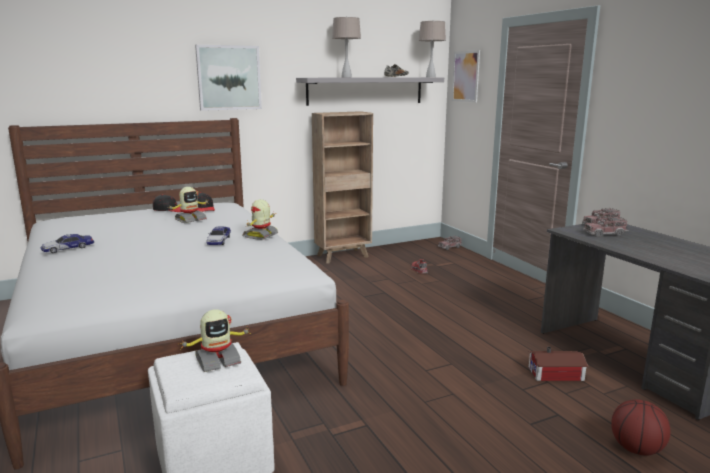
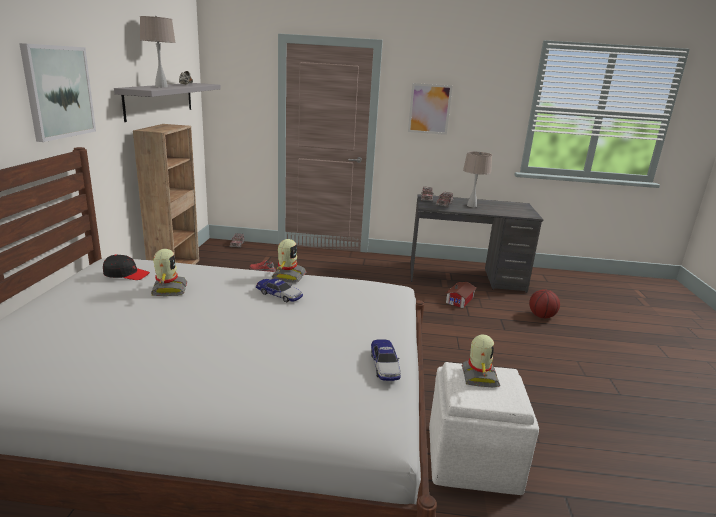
camera: 60 degrees left, 5 degrees up
toy car [41,234,94,253] -> toy car moved to [371,339,401,381]
black cap [153,195,181,212] -> none
toy robot [242,199,278,240] -> toy robot turned 135 degrees counterclockwise [271,239,306,283]
beige table lamp [419,20,446,77] -> beige table lamp moved to [463,151,492,207]
picture [452,50,480,102] -> picture moved to [408,83,453,135]

